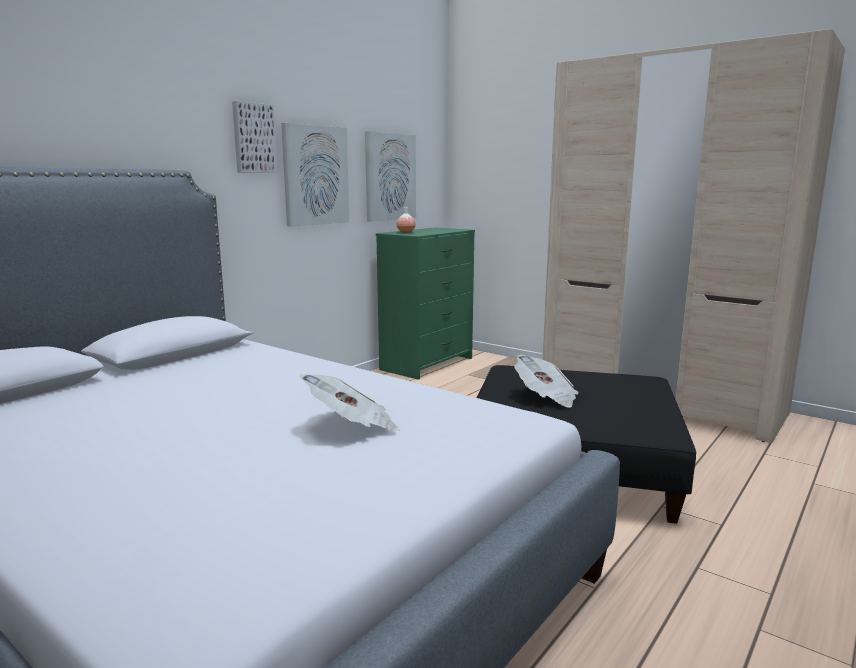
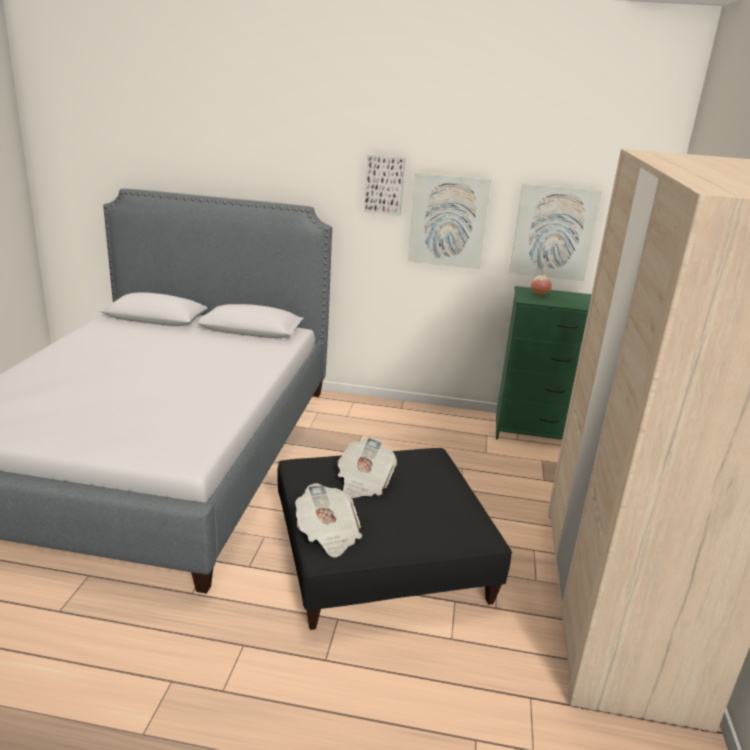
camera: 60 degrees right, 10 degrees up
newspaper [300,374,400,431] -> newspaper moved to [295,483,362,558]

